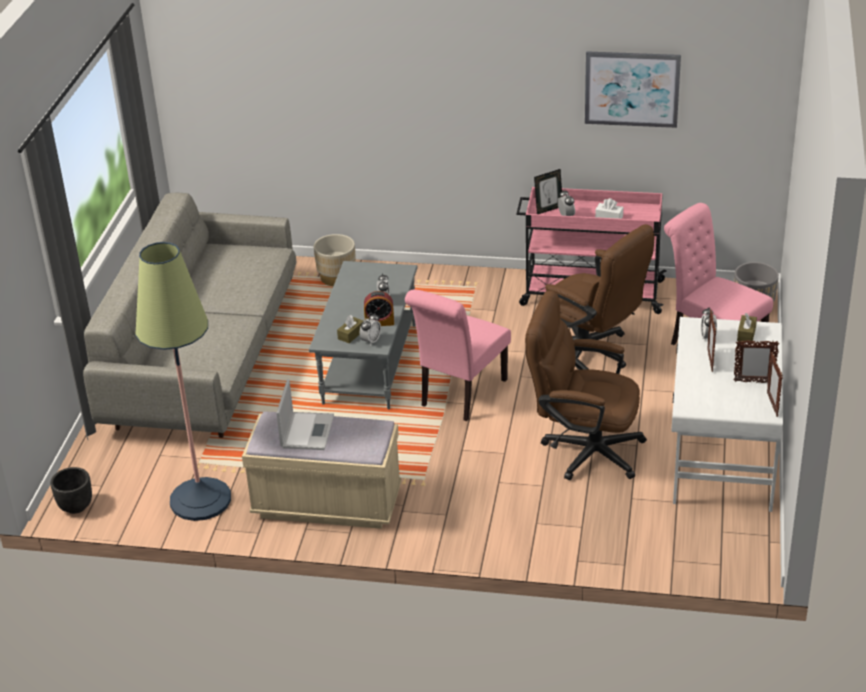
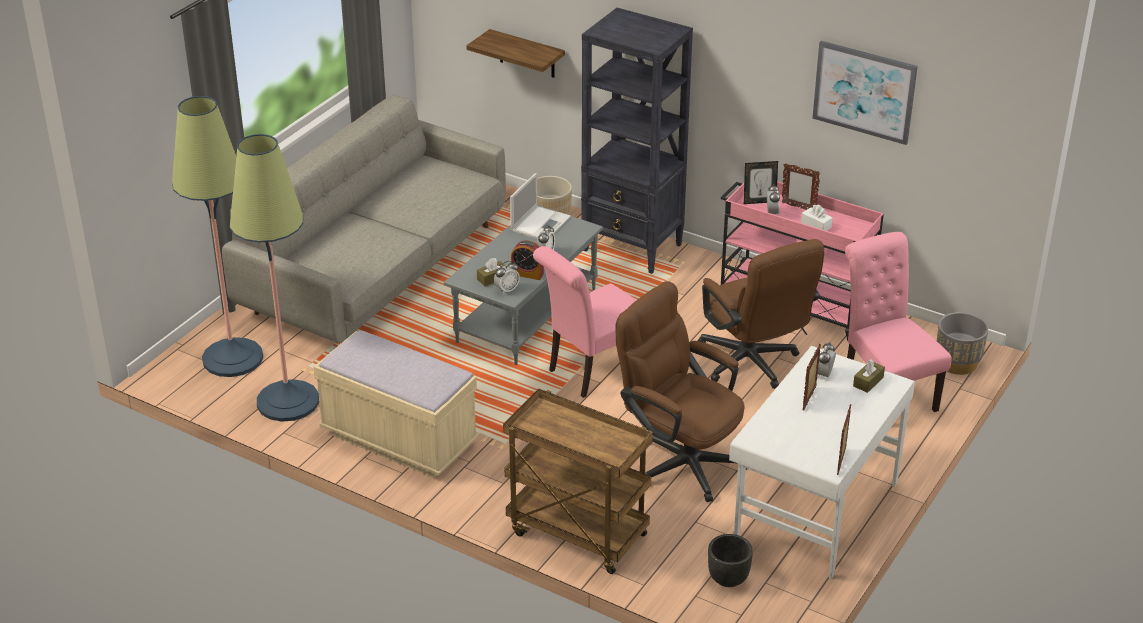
camera: 20 degrees right, 0 degrees up
black planter [50,467,92,514] -> black planter moved to [708,534,753,587]
laptop [276,379,334,450] -> laptop moved to [510,173,571,239]
picture frame [734,340,779,383] -> picture frame moved to [781,163,821,210]
none -> floor lamp [172,96,263,377]
none -> shelf [467,29,565,78]
none -> brown cart [503,388,653,574]
none -> black bookcase [581,8,693,274]

